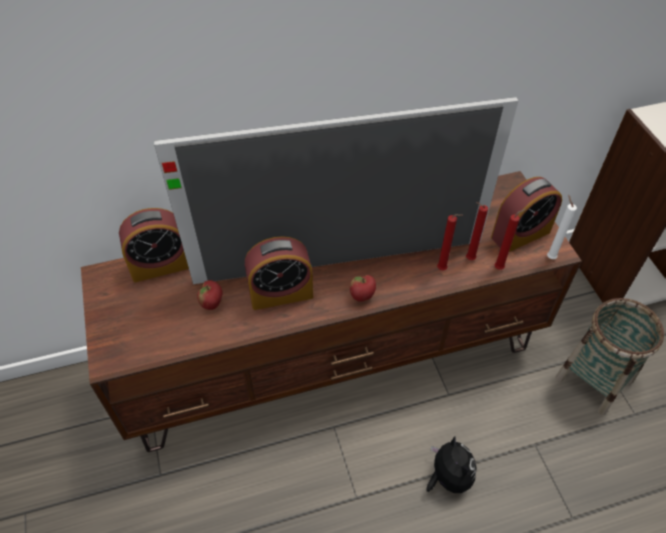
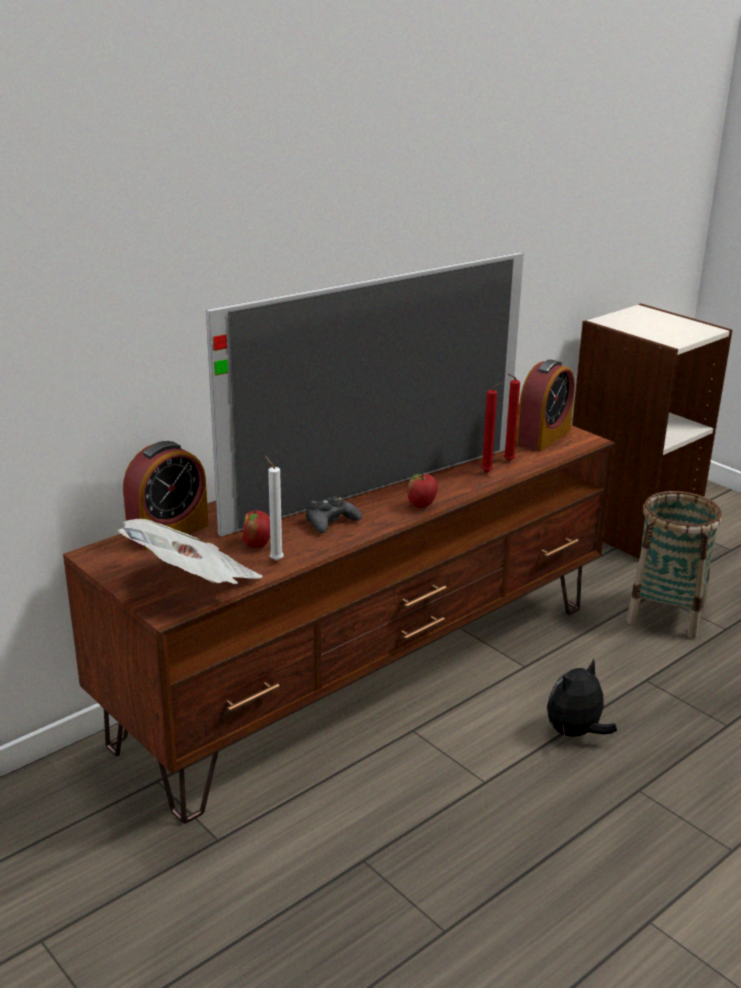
camera: 25 degrees left, 25 degrees down
alarm clock [245,236,313,310] -> black game controller [306,496,362,533]
plush toy [427,435,477,493] -> plush toy turned 90 degrees counterclockwise [547,659,617,737]
red candle [494,209,526,270] -> none
white candle [547,195,577,259] -> white candle moved to [264,455,284,561]
none -> newspaper [117,519,263,584]

